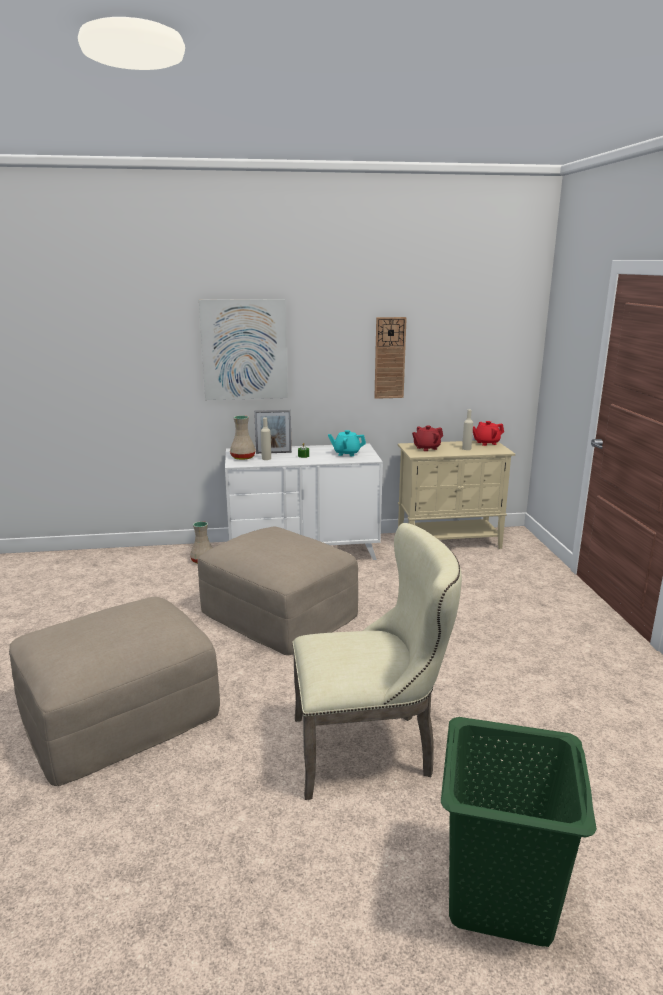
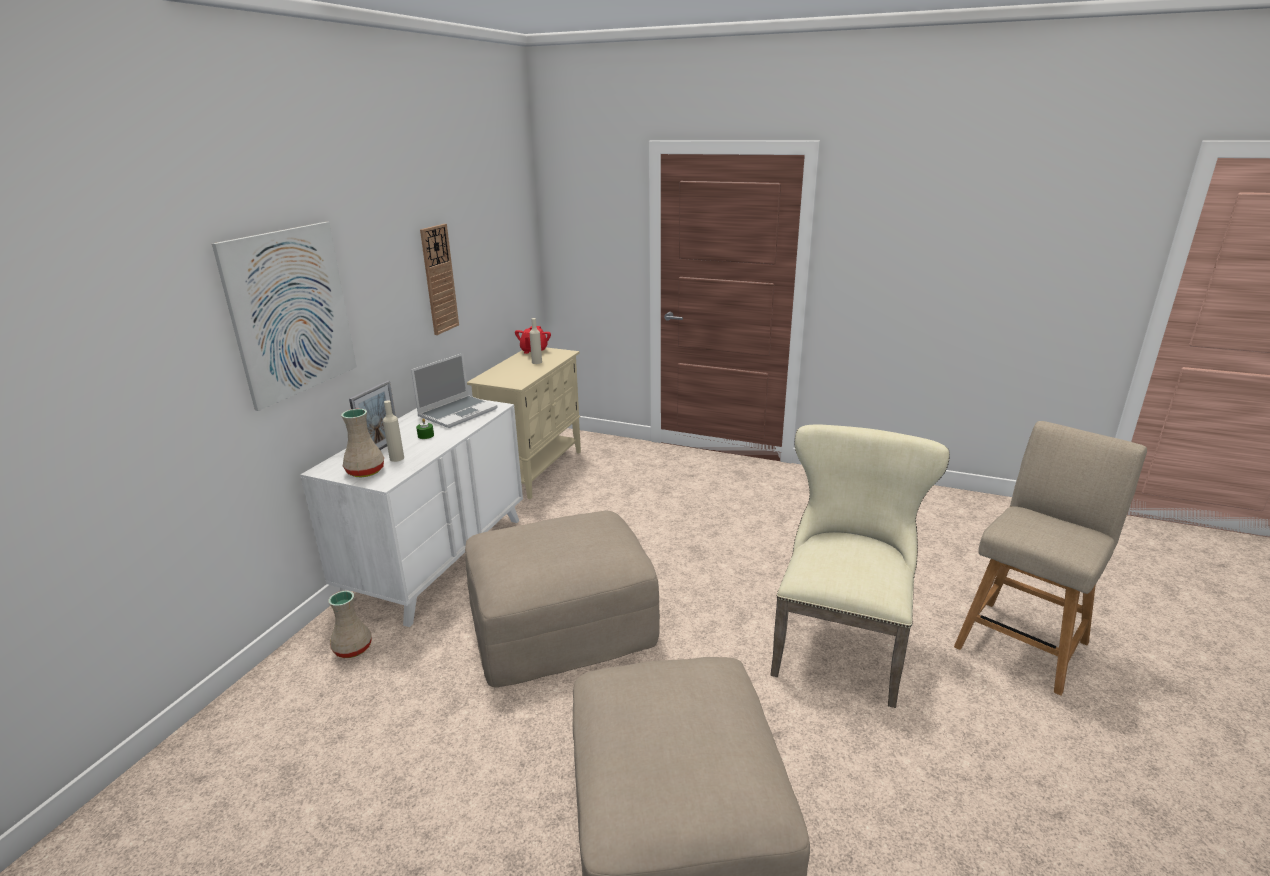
camera: 60 degrees left, 5 degrees up
turquoise teapot [328,430,366,456] -> laptop [411,353,497,428]
red teapot [412,426,443,451] -> none
green laundry basket [441,717,597,947] -> beige chair [954,421,1147,696]

